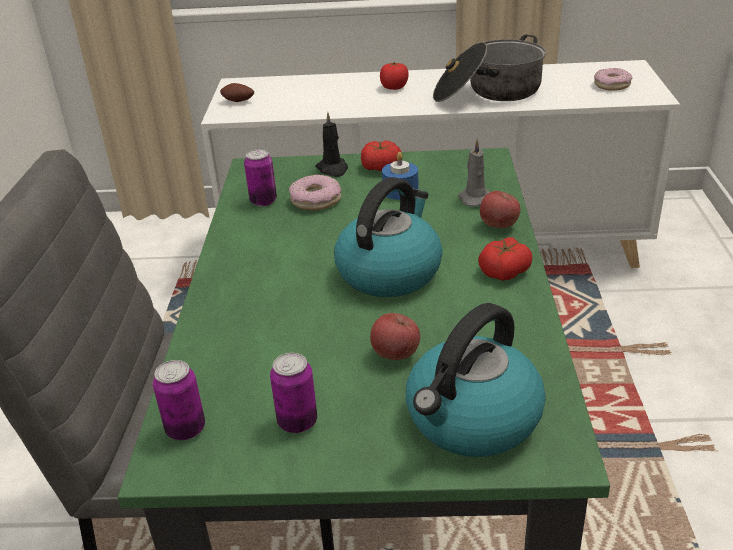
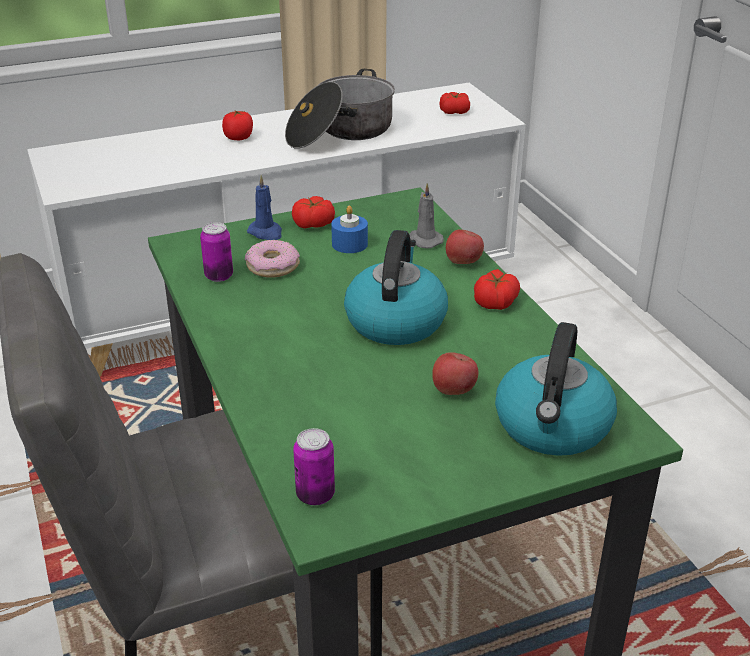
camera: 25 degrees left, 0 degrees up
potato [220,83,254,102] -> none
can [270,353,317,433] -> none
black candle [315,112,348,177] -> blue candle [247,175,282,240]
donut [594,68,632,91] -> tomato [440,92,470,114]

